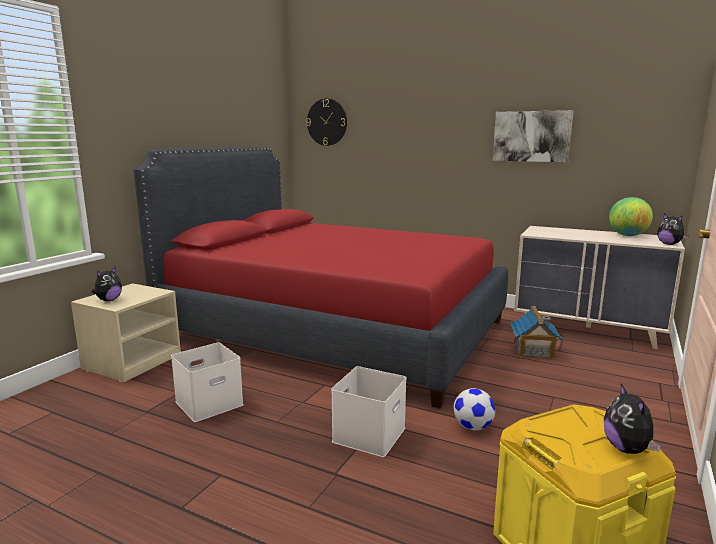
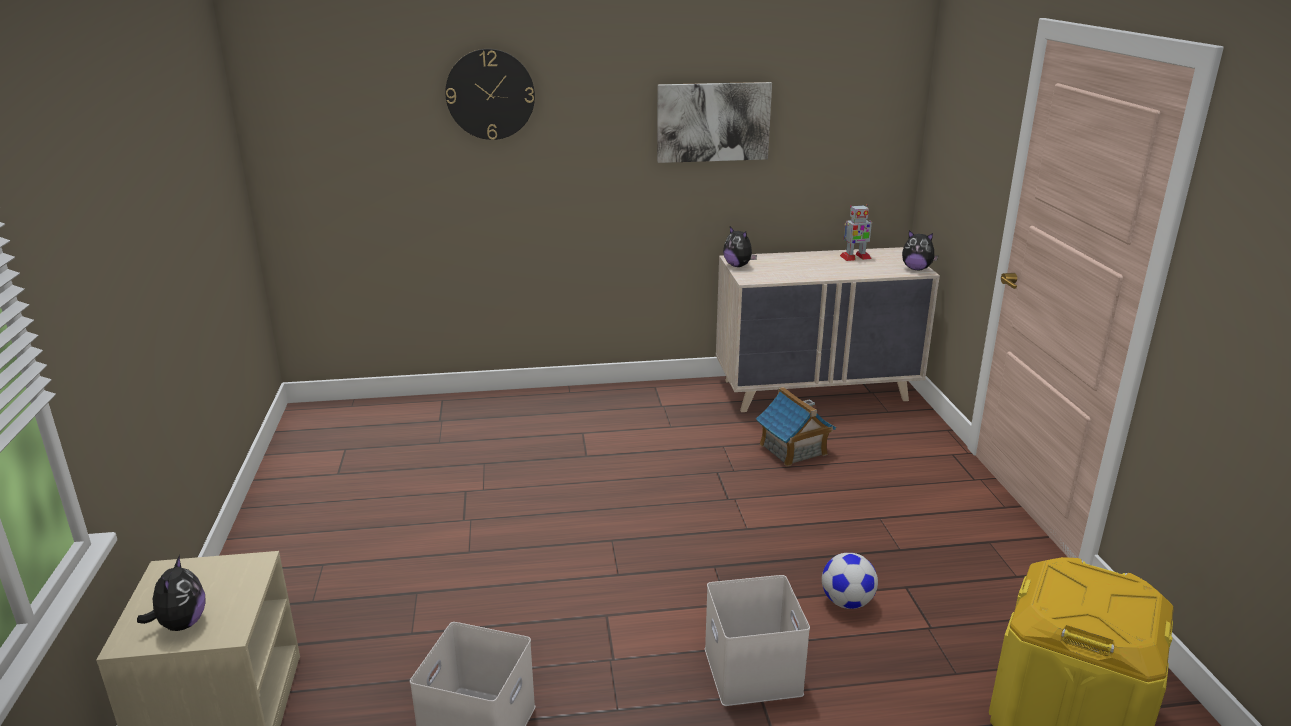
camera: 35 degrees left, 10 degrees up
red bed [133,146,508,409] -> none
wall clock [306,99,347,146] -> wall clock moved to [445,49,535,140]
plush toy [604,384,661,454] -> plush toy moved to [723,227,757,267]
globe [609,197,653,236] -> toy robot [840,204,872,261]

